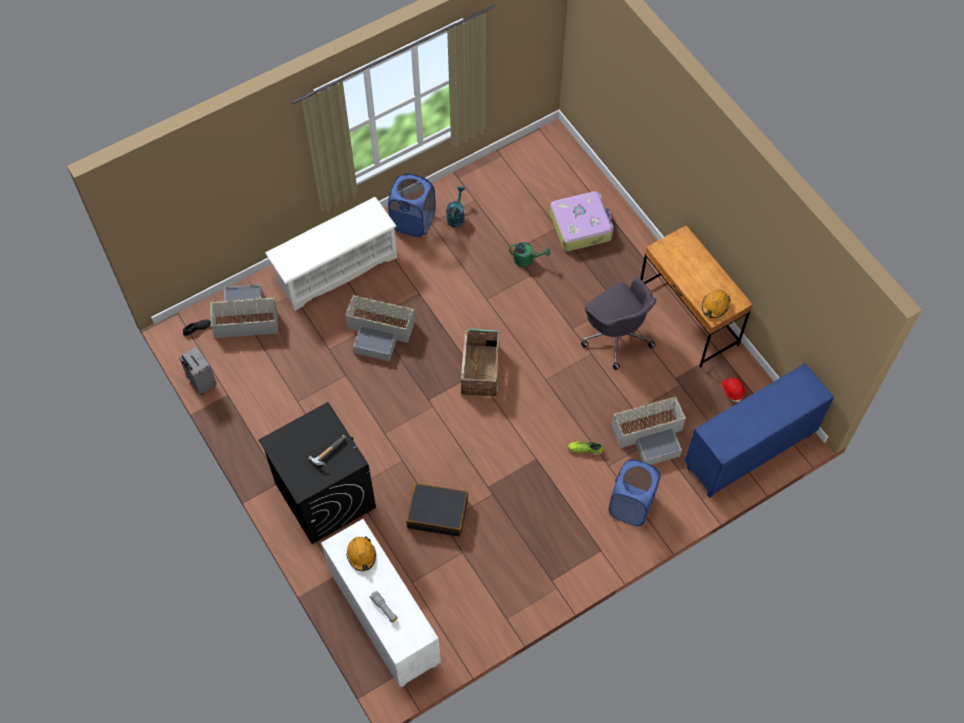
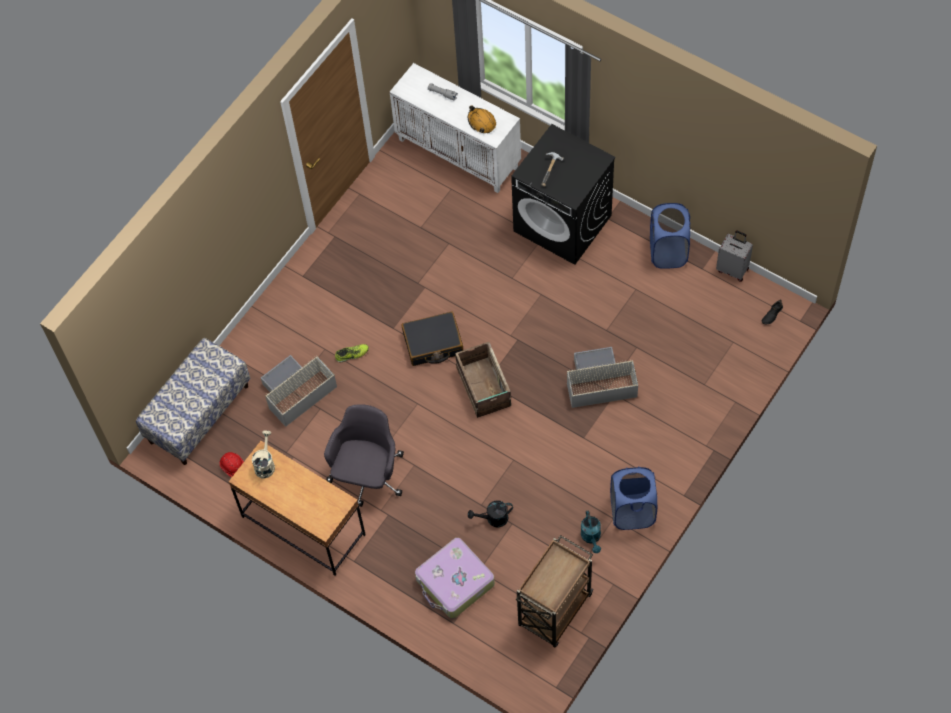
camera: 160 degrees right, 0 degrees up
grey storage box [210,284,278,338] -> none
white shoe rack [265,197,397,311] -> none
black suitcase [406,483,468,537] -> black suitcase moved to [402,312,463,366]
green watering can [509,242,550,267] -> black watering can [468,500,513,528]
grey office chair [581,278,656,370] -> grey office chair turned 75 degrees clockwise [324,404,404,507]
blue laundry basket [609,459,661,526] -> blue laundry basket moved to [650,203,691,268]
blue cabinet [685,363,834,498] -> bench [136,338,250,465]
orange hard hat [702,290,731,318] -> beige watering can [252,431,275,479]
none -> brown cart [516,535,594,647]

